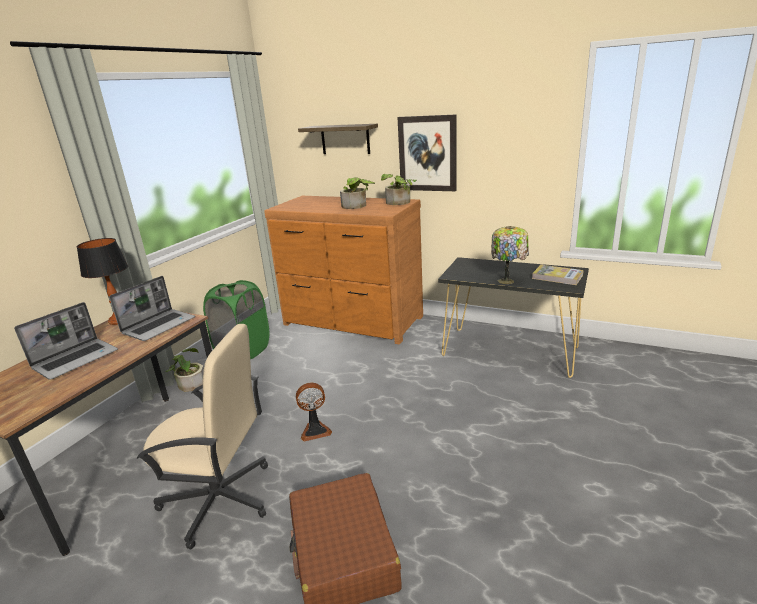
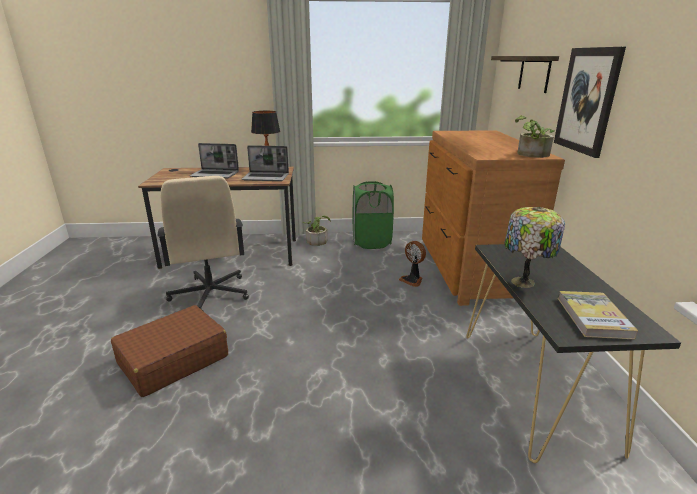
camera: 60 degrees right, 0 degrees up
fan [296,383,332,441] -> fan moved to [399,241,426,287]
potted plant [340,177,375,209] -> none

